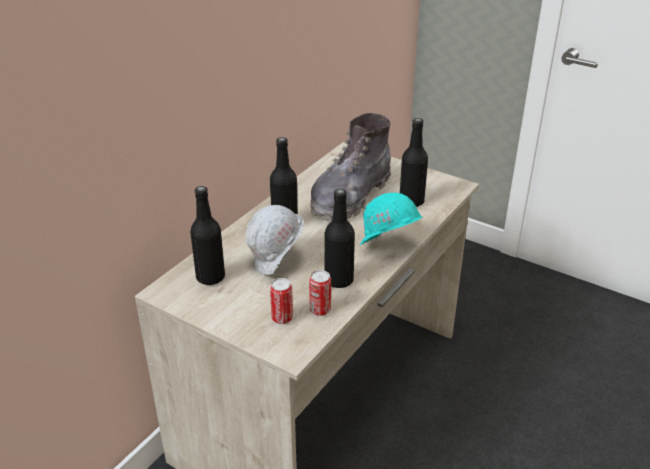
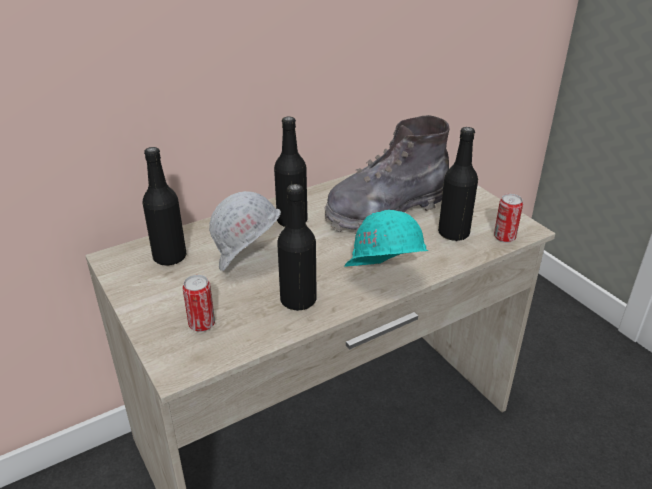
camera: 25 degrees right, 0 degrees up
can [309,270,331,316] -> can moved to [494,194,523,243]

